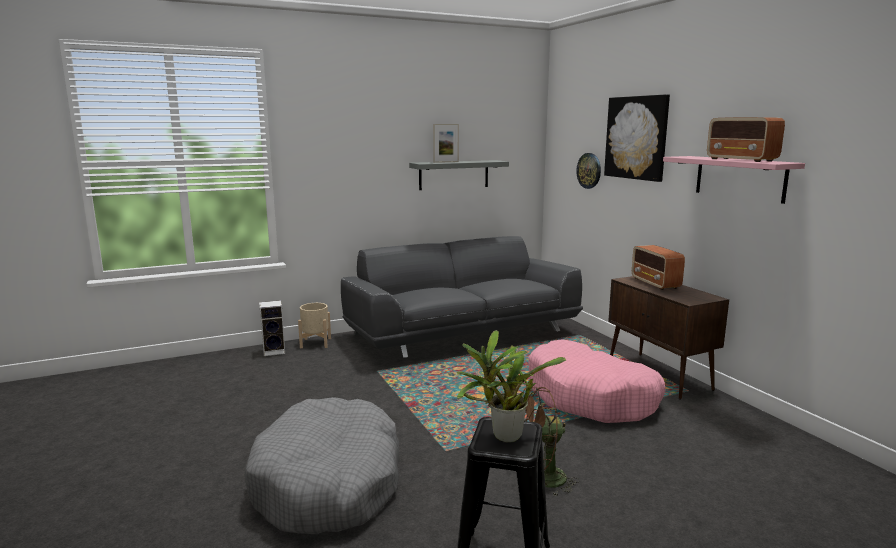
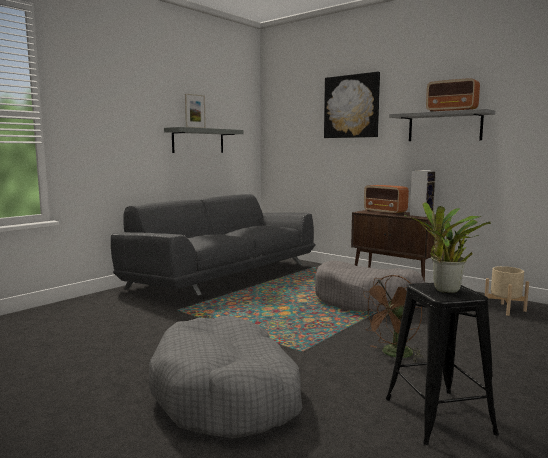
camera: 25 degrees left, 5 degrees down
speaker [259,300,285,356] -> speaker moved to [410,170,437,217]
beige planter [298,303,331,348] -> beige planter moved to [485,266,529,316]
pink dog bed [528,339,666,423] -> grey dog bed [315,261,425,312]
wall clock [576,153,601,189] -> none
pink shelf [663,156,805,204] -> grey shelf [389,109,495,141]

